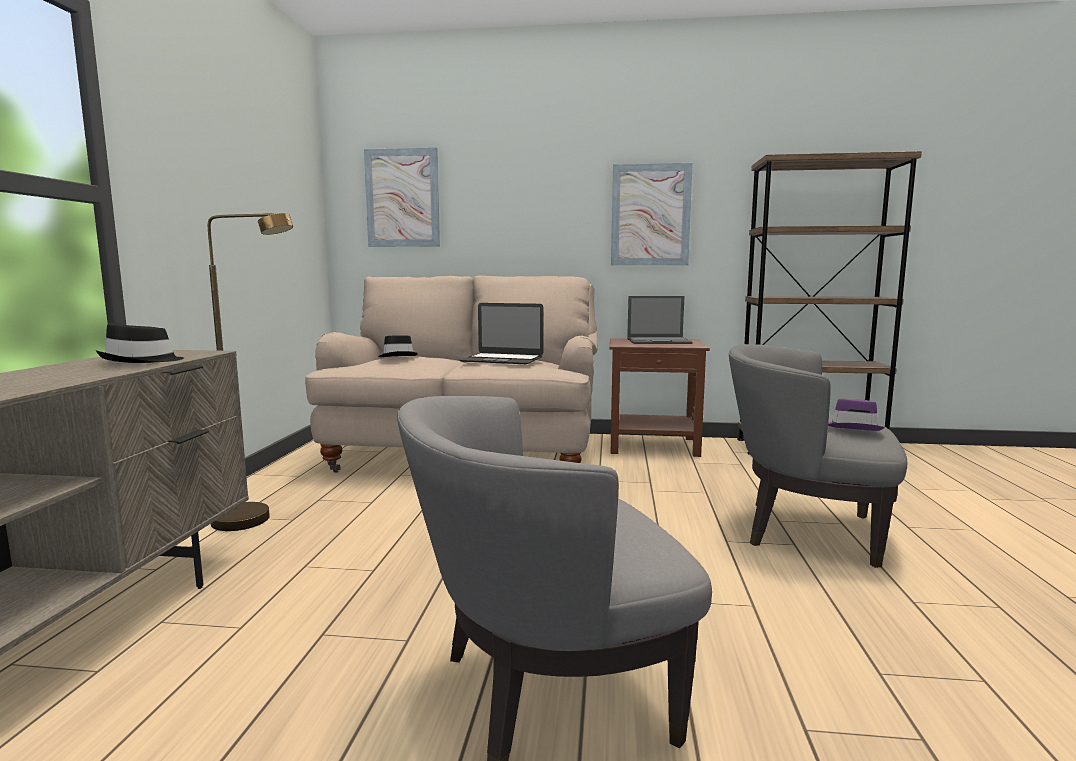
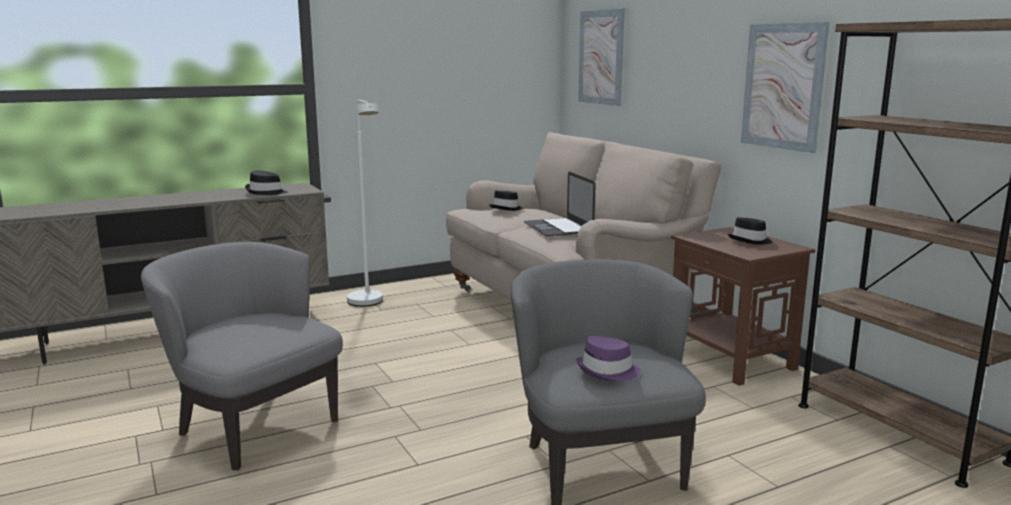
camera: 55 degrees right, 5 degrees up
brown floor lamp [208,213,293,531] -> white floor lamp [347,100,383,307]
laptop [627,296,693,344] -> black hat [728,217,773,244]

